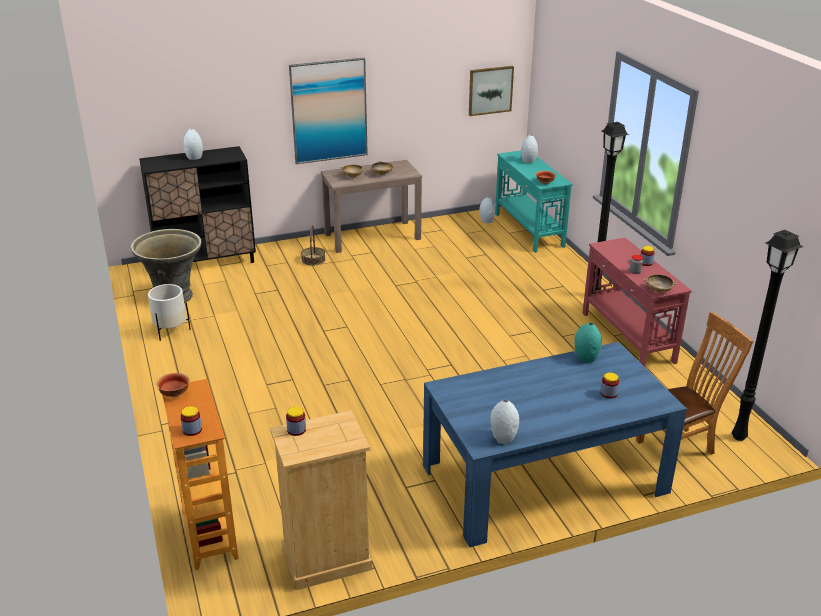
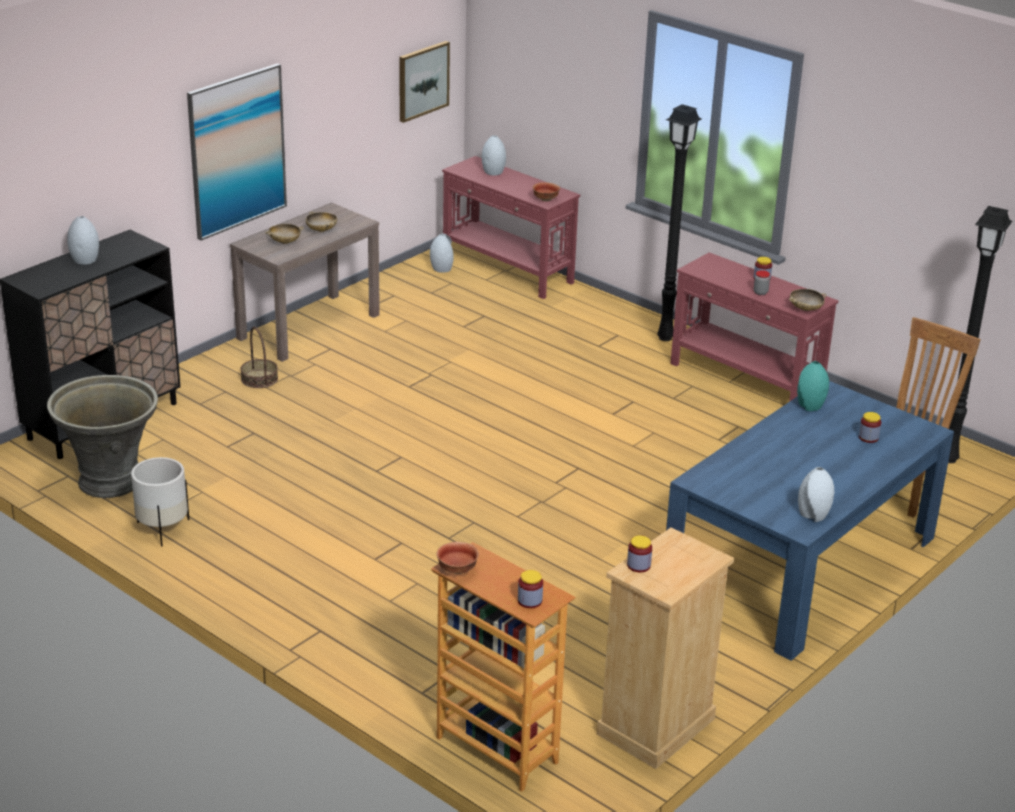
camera: 30 degrees left, 0 degrees up
turquoise console table [495,150,573,253] -> red console table [442,156,580,299]

